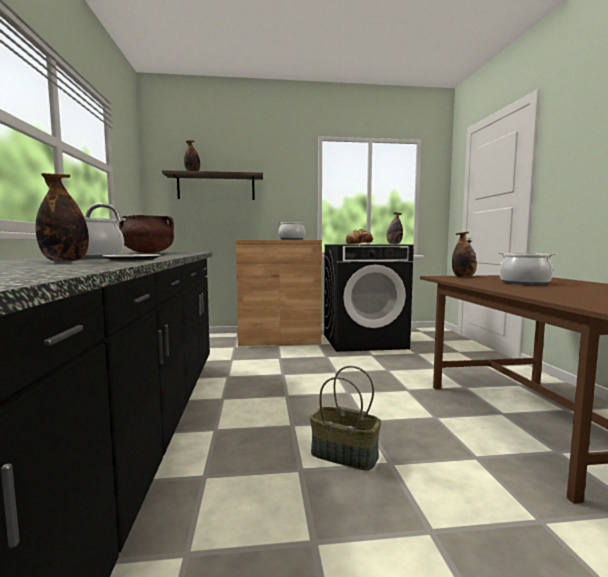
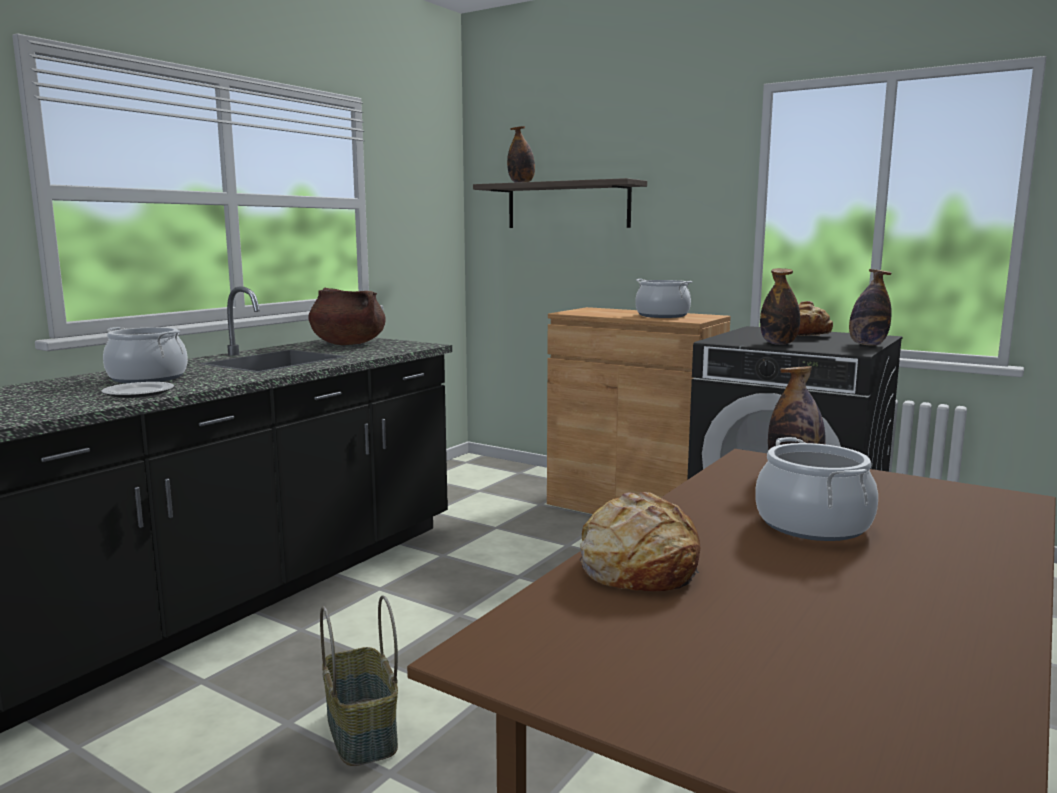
camera: 40 degrees right, 5 degrees up
bottle [36,173,89,262] -> bottle moved to [760,268,800,345]
none -> bread [580,492,701,591]

